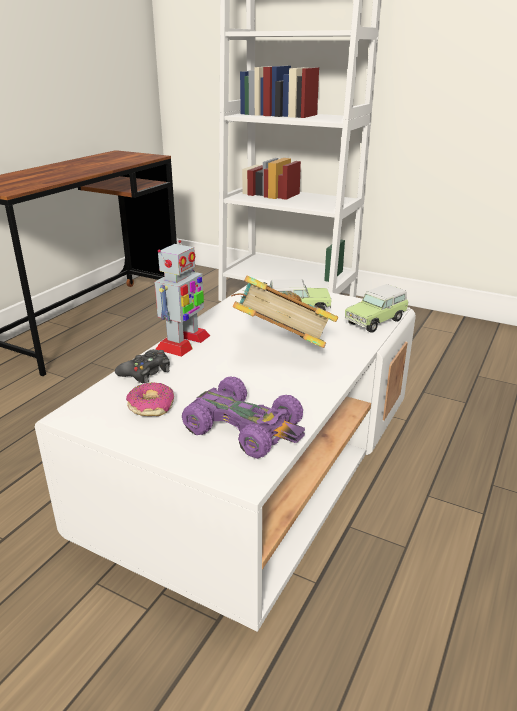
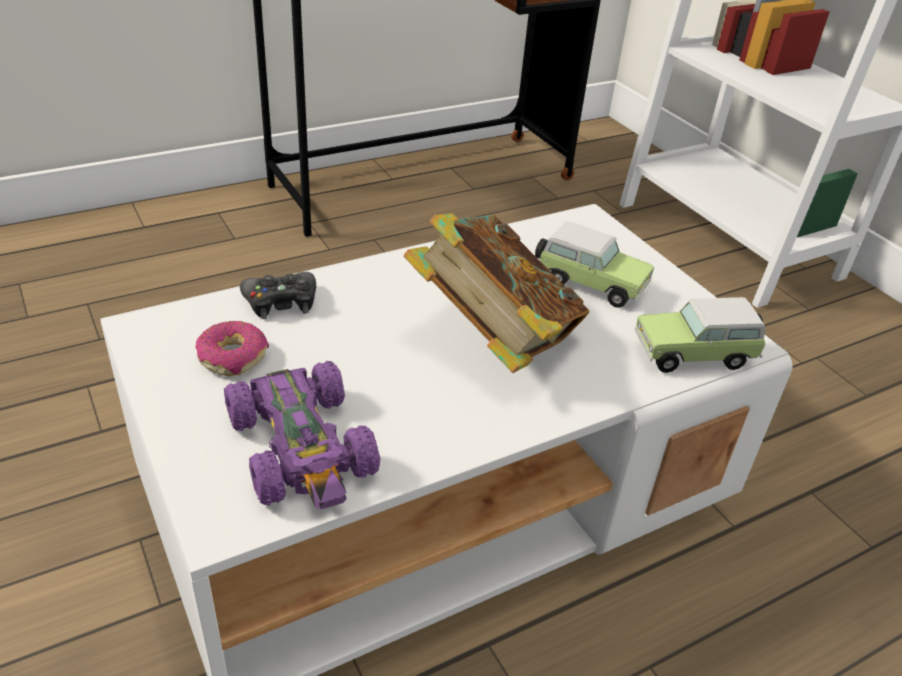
camera: 30 degrees right, 10 degrees up
toy robot [155,240,210,357] -> none

